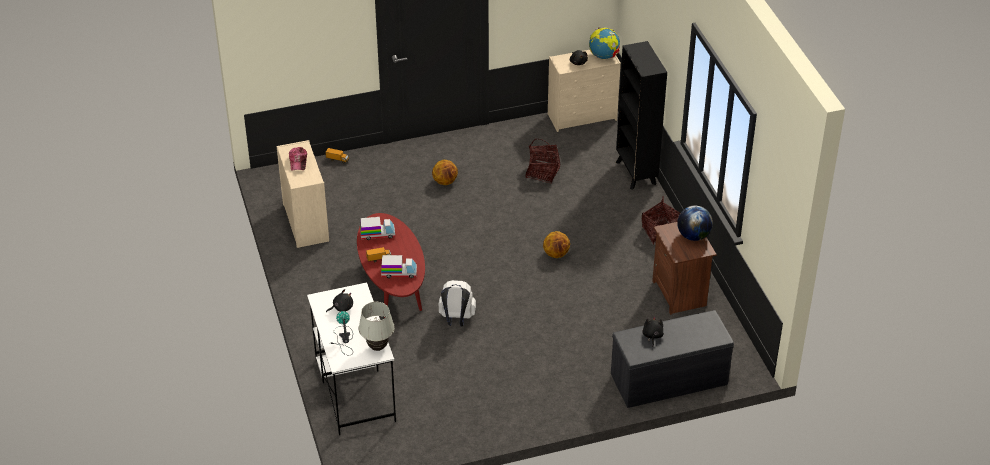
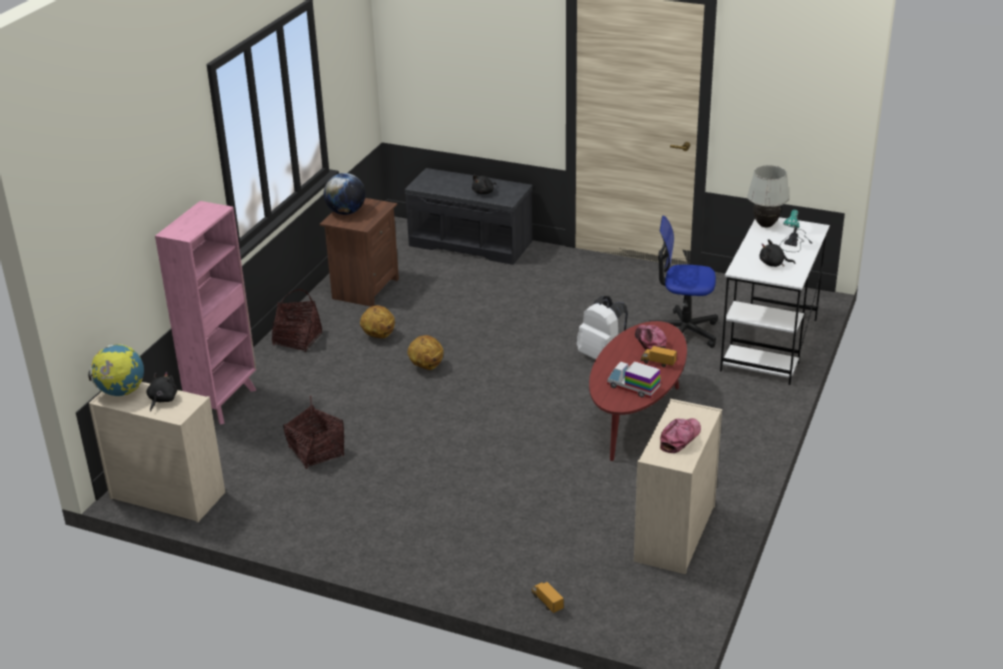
camera: 140 degrees left, 10 degrees down
toy truck [381,255,417,278] -> cap [635,325,667,350]
basketball [432,160,458,185] -> basketball moved to [360,305,395,338]
black bookcase [616,41,667,190] -> pink bookcase [155,201,256,425]
none -> office chair [648,216,718,348]

